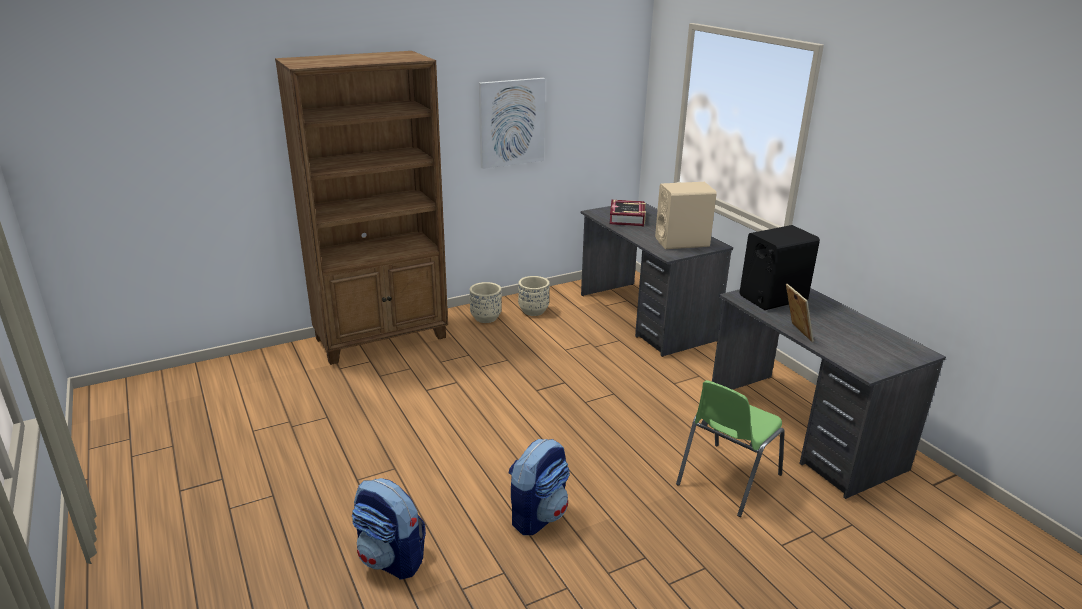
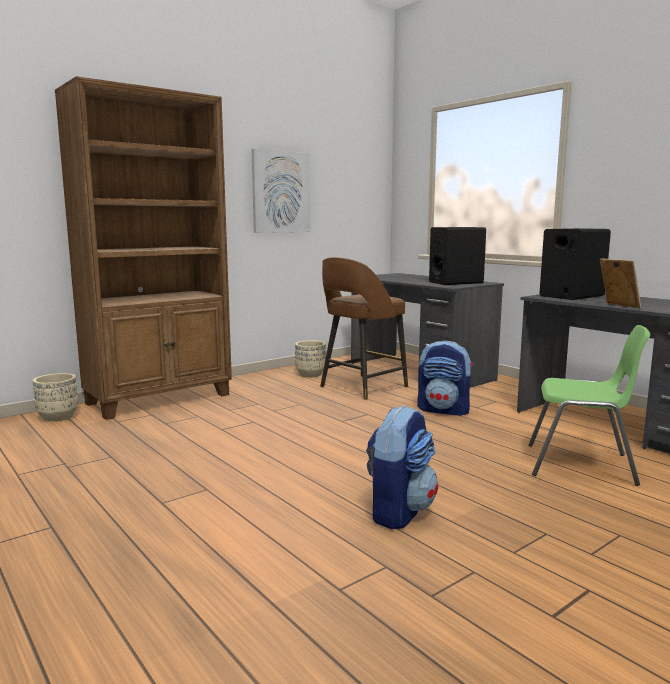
camera: 10 degrees left, 15 degrees down
backpack [352,478,426,579] -> backpack moved to [417,341,474,416]
beige planter [470,282,502,323] -> beige planter moved to [33,373,78,422]
book [609,200,646,226] -> none
beige speaker [655,182,717,249] -> black speaker [429,227,486,285]
green chair [676,380,785,517] -> green chair turned 105 degrees counterclockwise [528,325,650,486]
none -> brown stool [320,257,408,400]

